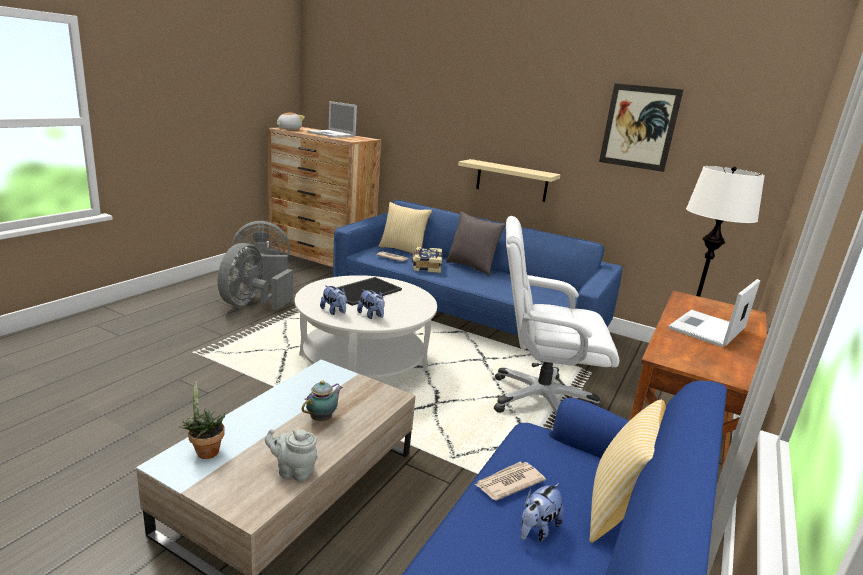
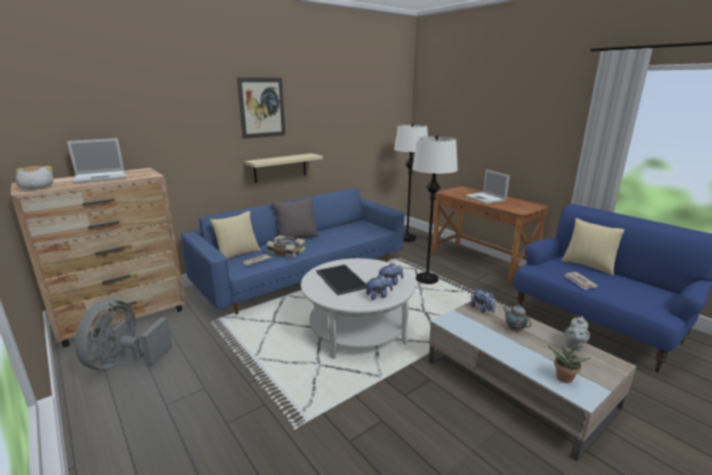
camera: 65 degrees left, 0 degrees up
grey fan [218,243,293,310] -> none
white office chair [494,216,619,414] -> white floor lamp [412,136,458,284]
plush toy [521,483,564,541] -> plush toy moved to [471,288,496,313]
picture [599,83,683,172] -> picture moved to [237,77,285,139]

